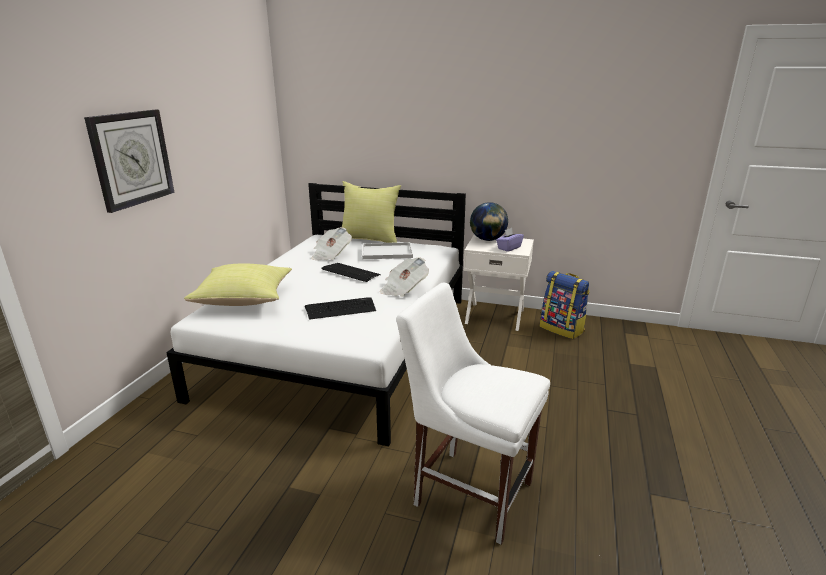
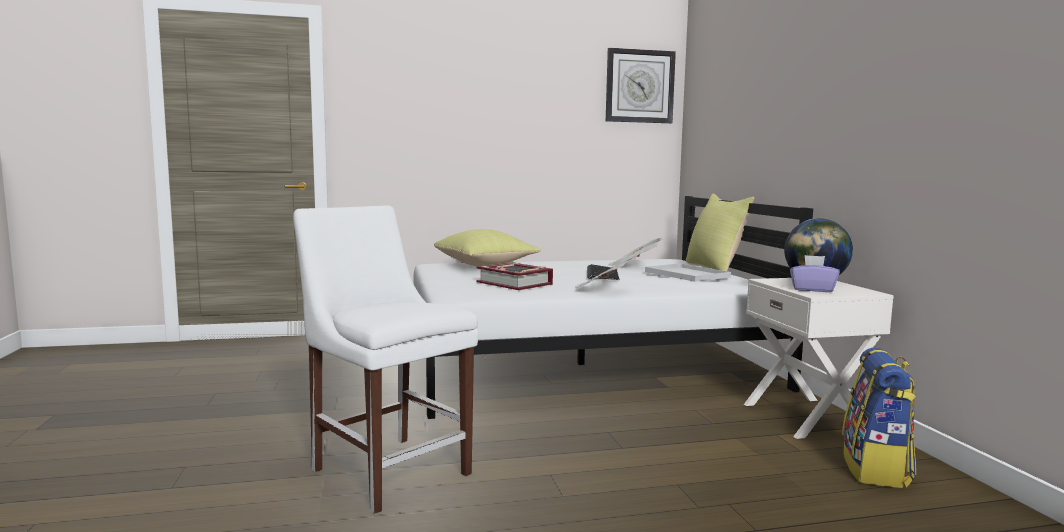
camera: 60 degrees right, 15 degrees down
wall clock [84,110,175,213] -> wall clock moved to [606,48,676,123]
keyboard [305,297,376,320] -> book [477,262,553,290]
white chair [396,283,550,545] -> white chair turned 45 degrees counterclockwise [293,205,479,514]

